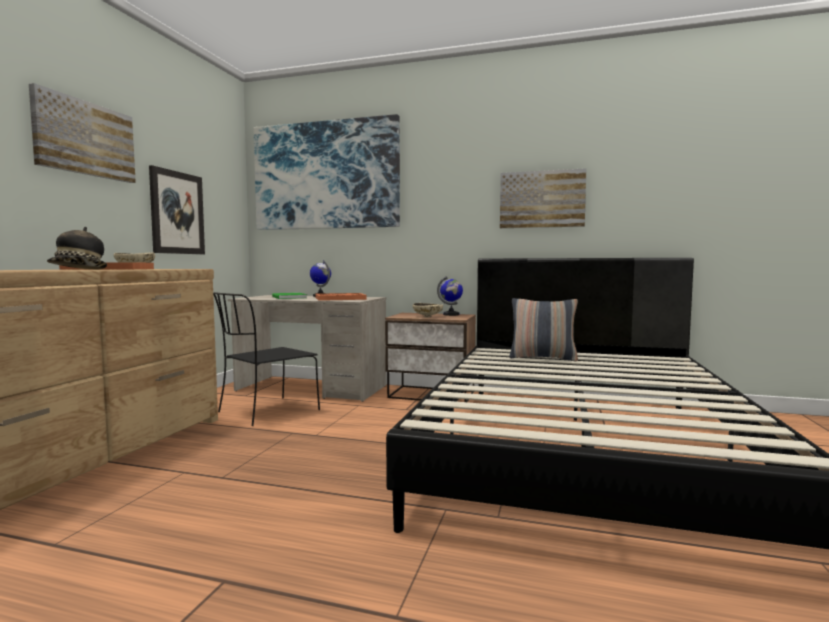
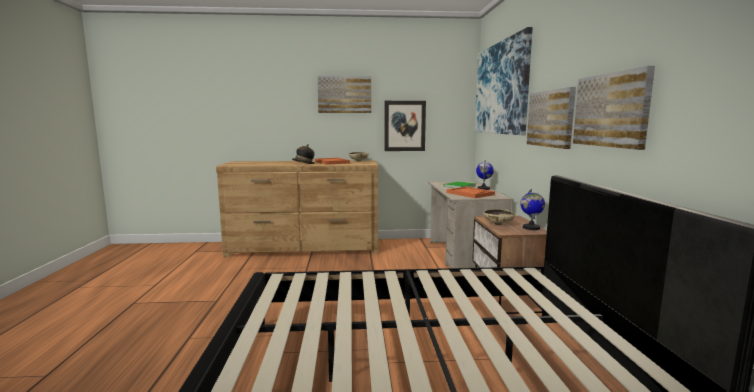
camera: 70 degrees right, 5 degrees up
black chair [213,292,320,426] -> none
pillow [509,298,578,362] -> none
none -> picture [527,87,576,149]

